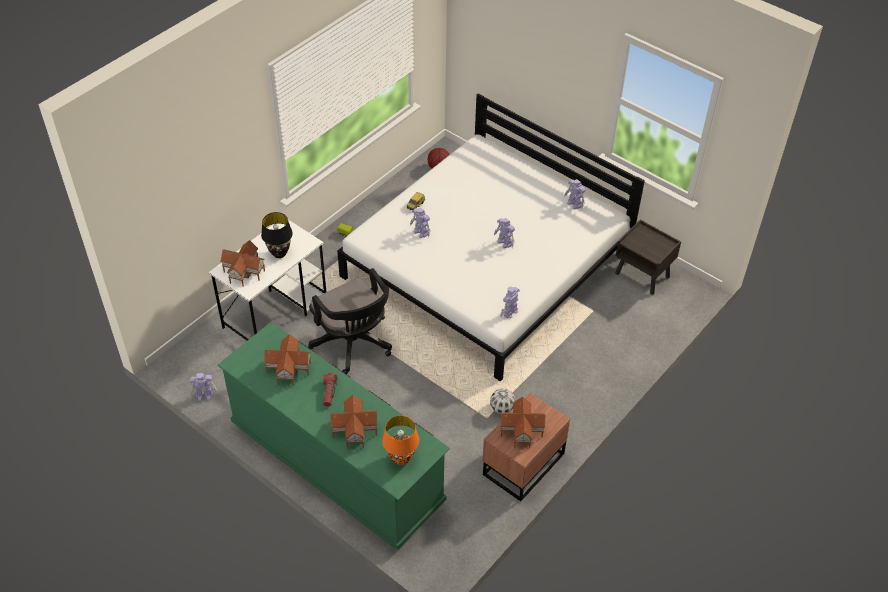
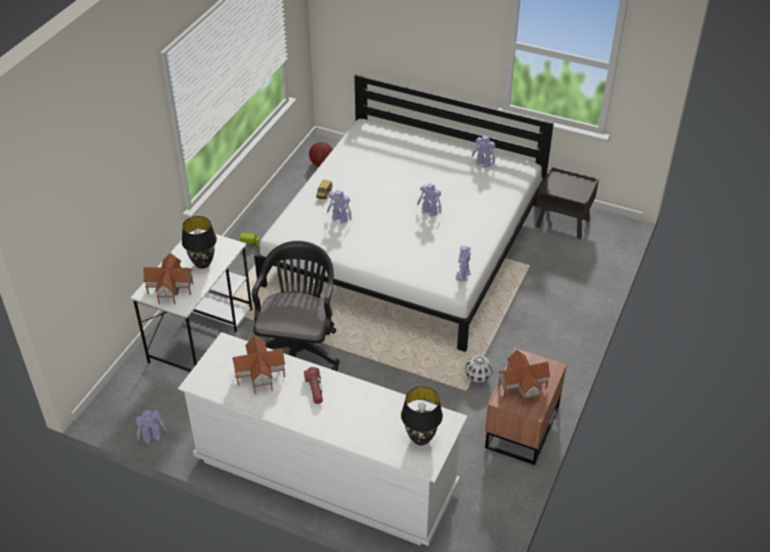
camera: 15 degrees left, 5 degrees down
green dresser [218,322,450,550] -> white dresser [178,332,467,546]
black office chair [308,268,392,374] -> black office chair turned 120 degrees counterclockwise [252,241,340,371]
toy house [330,395,378,449] -> none
orange table lamp [382,415,419,465] -> black table lamp [401,387,443,445]

